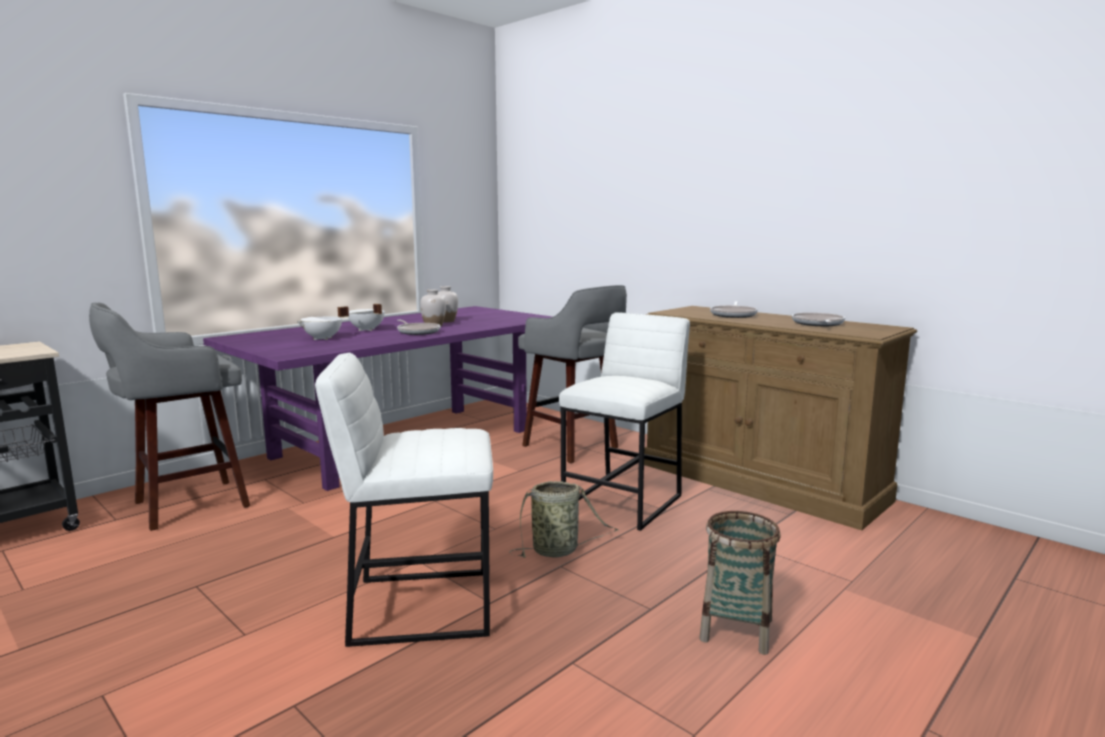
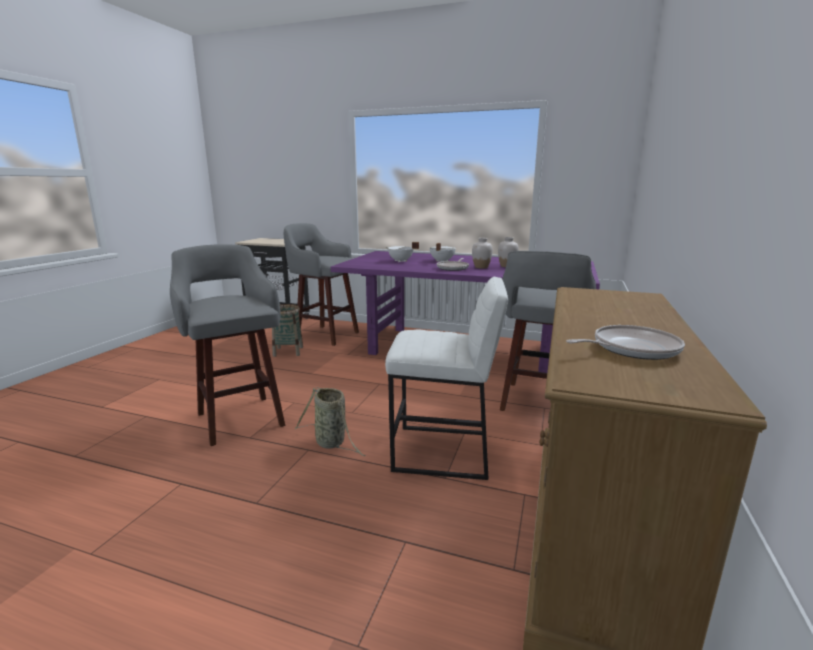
camera: 65 degrees right, 5 degrees up
white chair [315,352,493,647] -> grey stool [170,244,285,446]
basket [699,511,781,655] -> basket moved to [272,304,303,357]
frying pan [710,302,758,318] -> none

